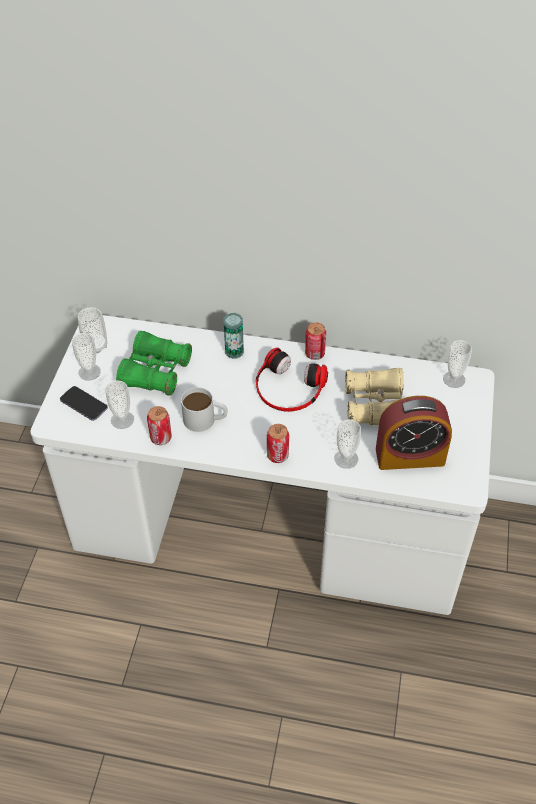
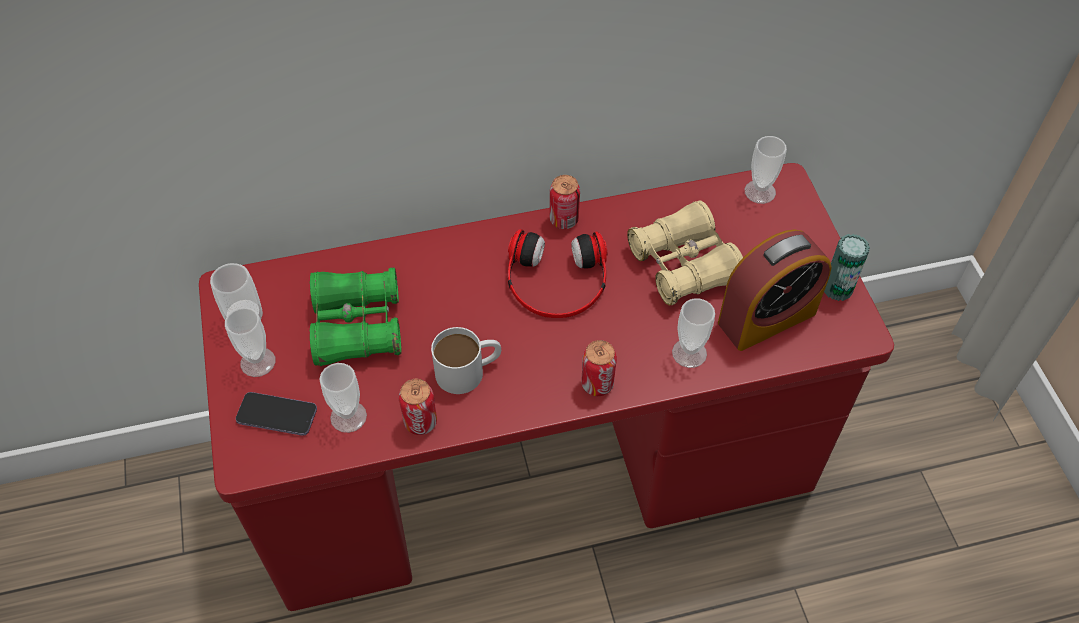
camera: 25 degrees left, 5 degrees up
white desk [30,315,495,615] -> red desk [199,163,894,611]
can [224,313,244,359] -> can moved to [824,234,870,301]

